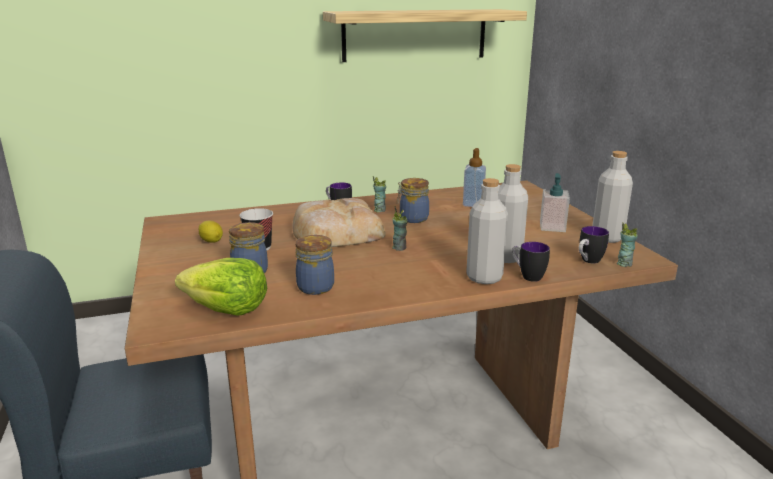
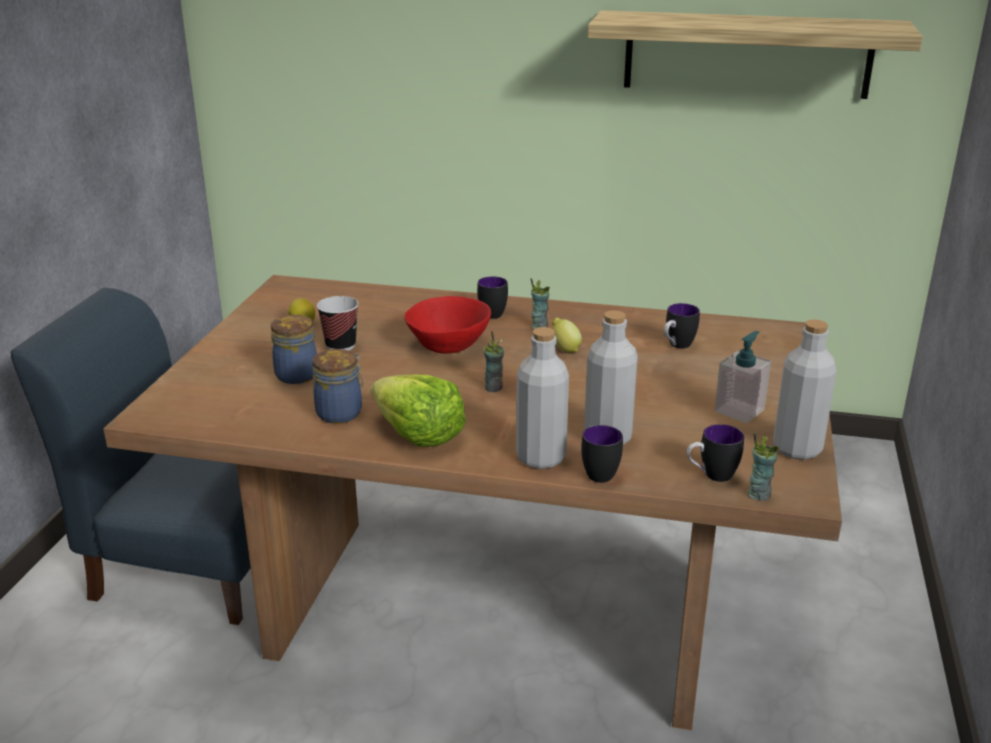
camera: 30 degrees right, 5 degrees up
lettuce [175,258,267,316] -> lettuce moved to [371,375,466,447]
bread [292,198,386,247] -> red bowl [404,296,491,354]
jar [397,178,429,223] -> lemon [552,318,582,352]
soap dispenser [463,148,486,207] -> mug [664,303,700,348]

